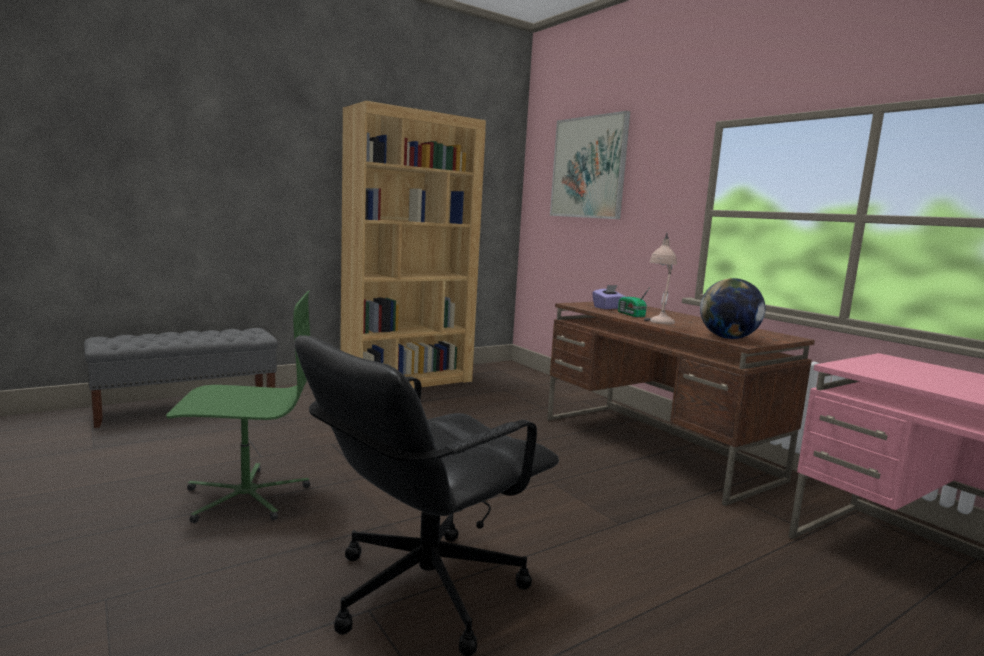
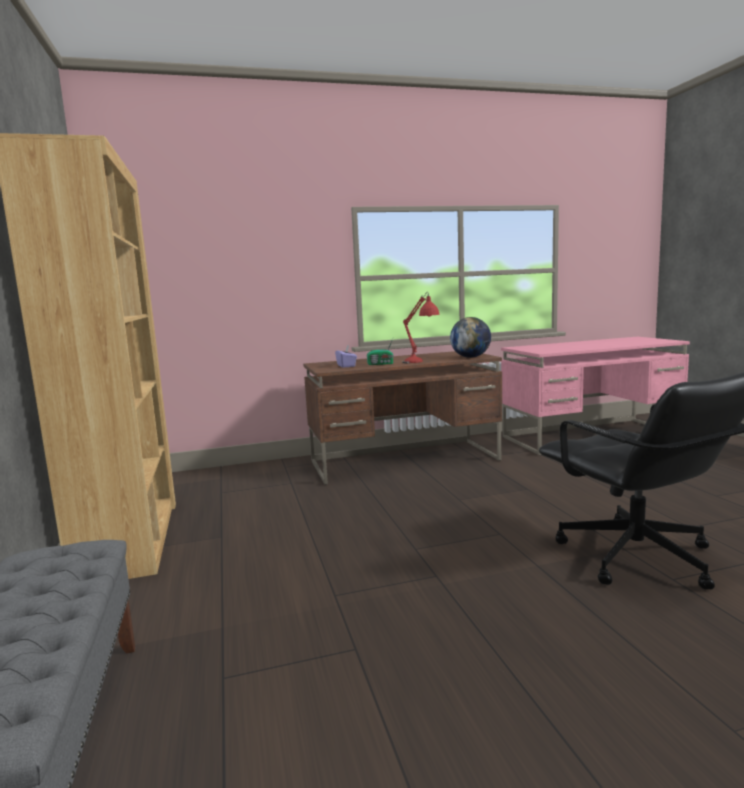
camera: 70 degrees left, 0 degrees up
green office chair [166,291,310,523] -> none
picture [550,111,630,219] -> none
beige table lamp [644,233,677,325] -> red table lamp [402,292,440,364]

